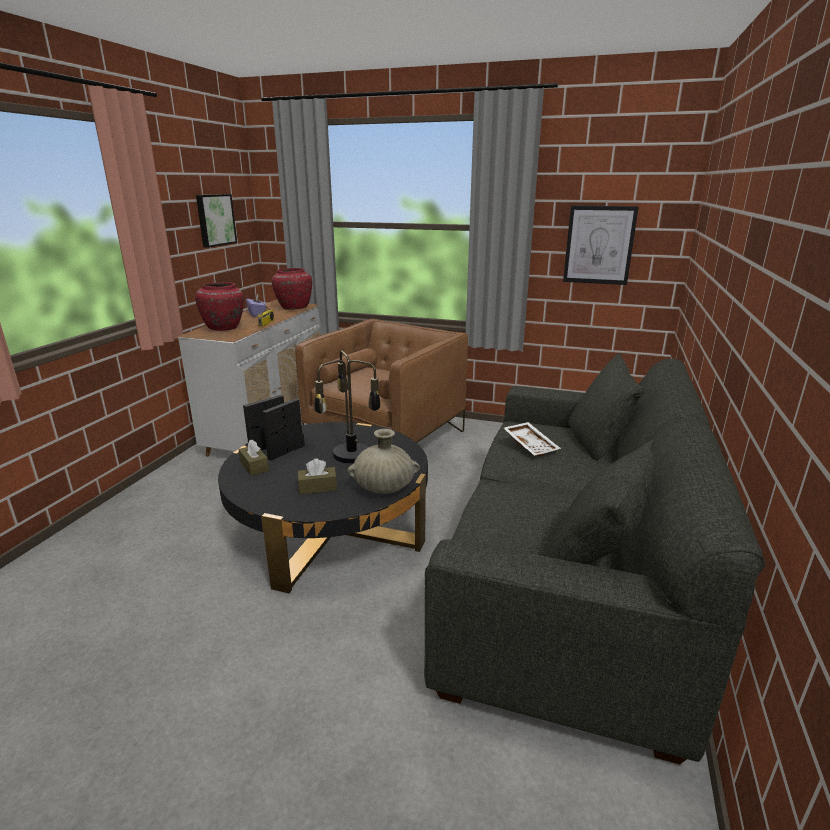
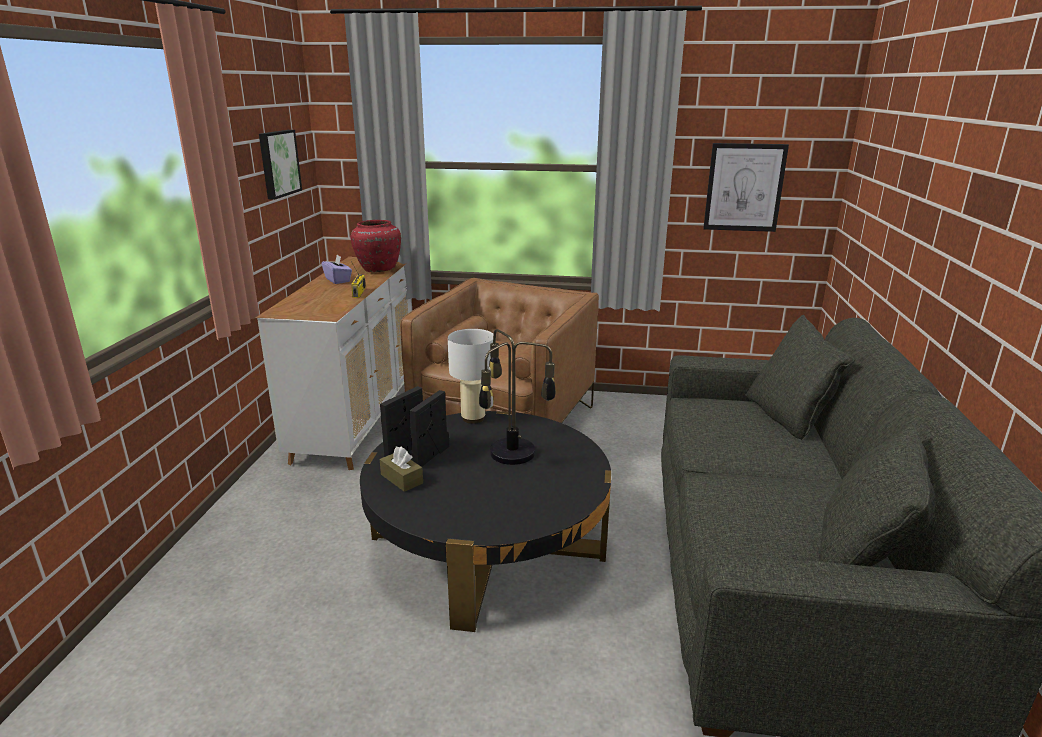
camera: 10 degrees left, 0 degrees up
red vase [195,282,244,331] -> none
brown tissue box [298,458,337,494] -> none
beige vase [347,429,420,494] -> none
white tray [504,422,561,456] -> none
none -> white table lamp [448,329,493,424]

